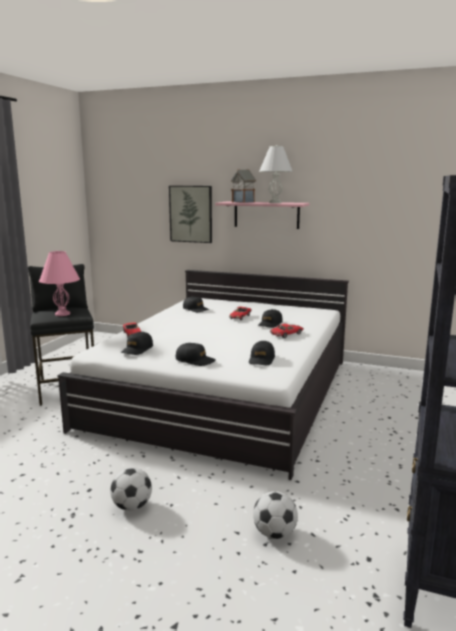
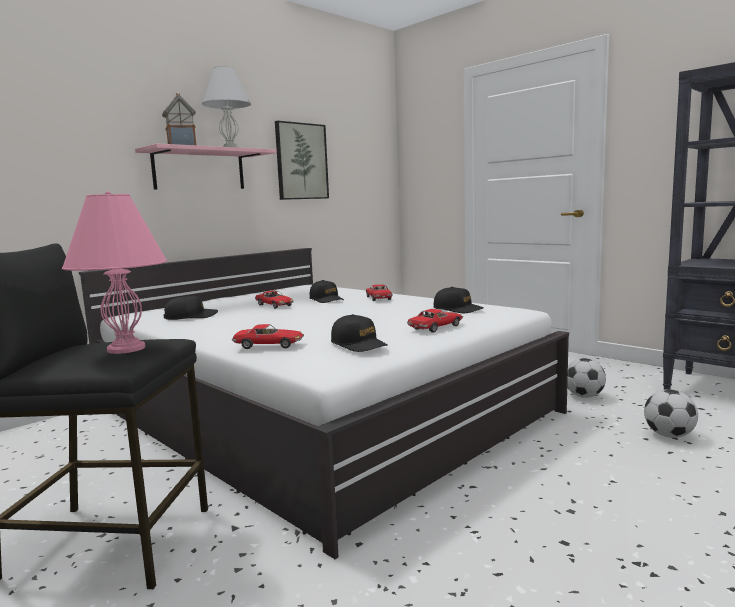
camera: 65 degrees left, 5 degrees down
football [110,468,152,511] -> football moved to [567,358,606,398]
picture [169,186,212,243] -> picture moved to [275,121,329,200]
black cap [176,343,216,366] -> toy car [407,309,463,333]

